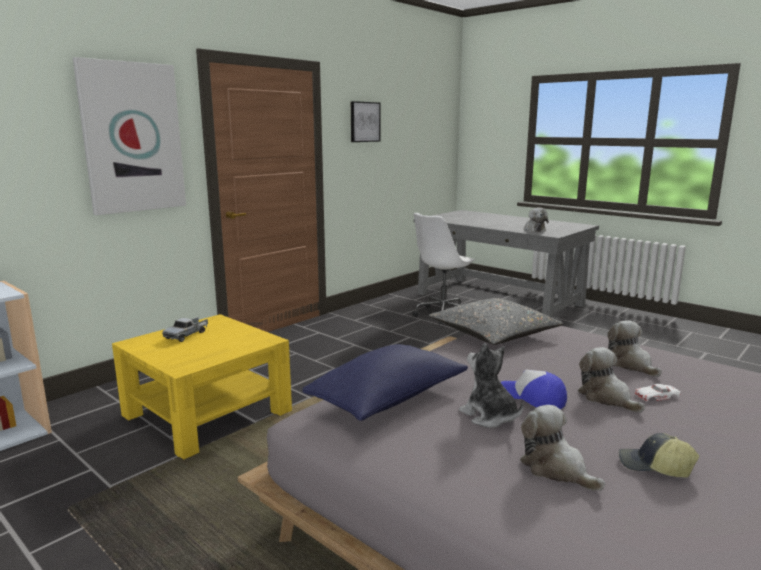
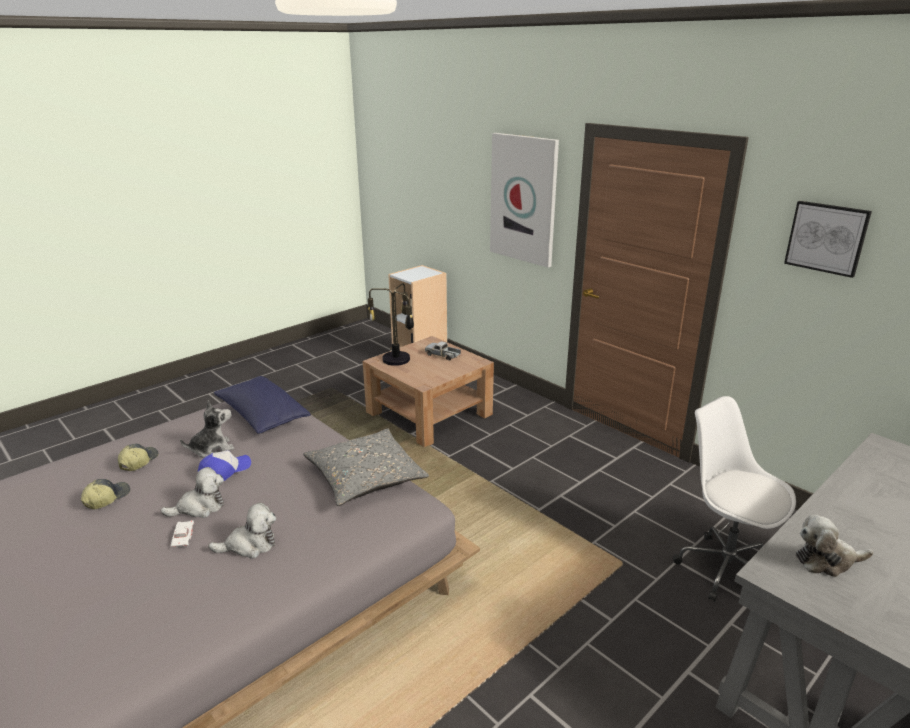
camera: 95 degrees right, 10 degrees up
yellow coffee table [112,314,292,460] -> brown coffee table [363,336,494,447]
plush toy [520,405,605,491] -> cap [118,444,158,471]
none -> table lamp [368,283,414,366]

